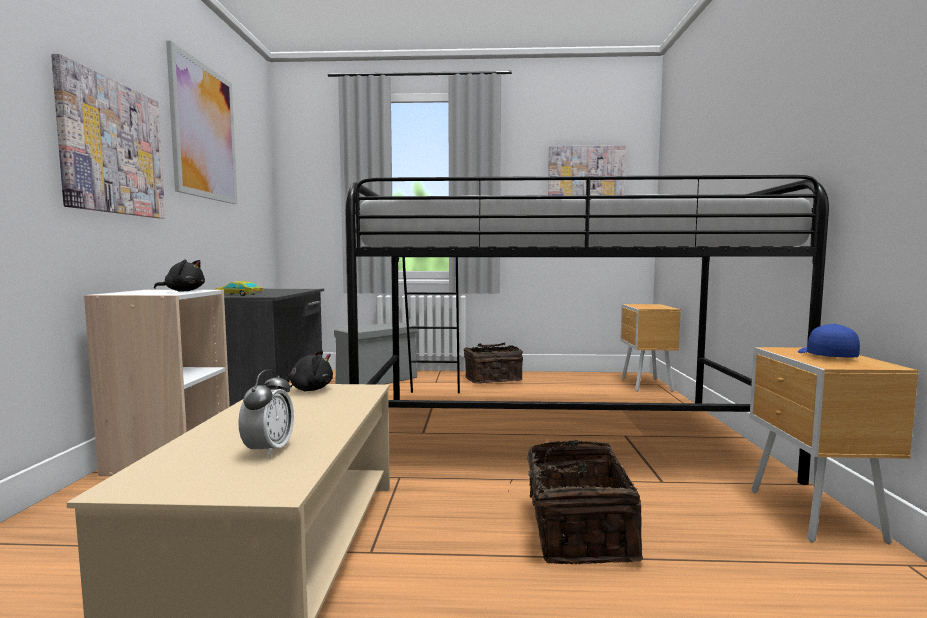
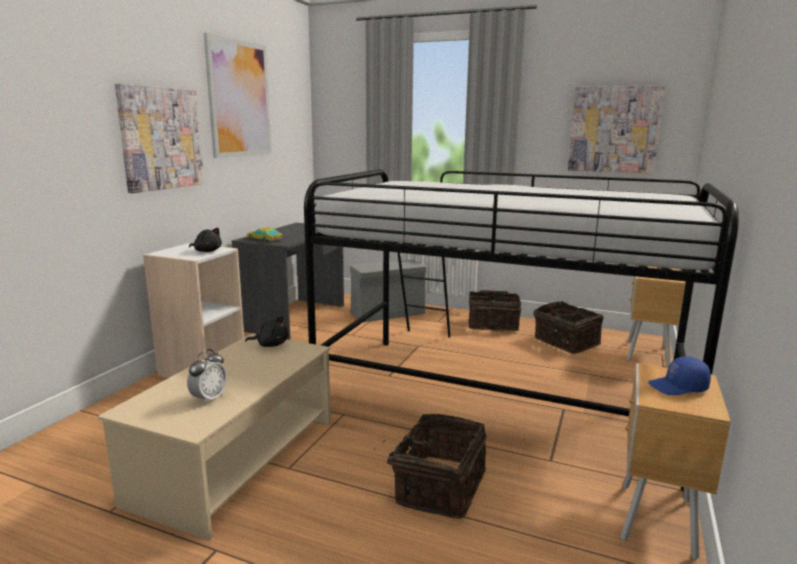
camera: 20 degrees right, 10 degrees up
blue cap [798,324,860,357] -> blue cap turned 120 degrees counterclockwise [648,356,711,395]
none -> basket [533,301,603,354]

